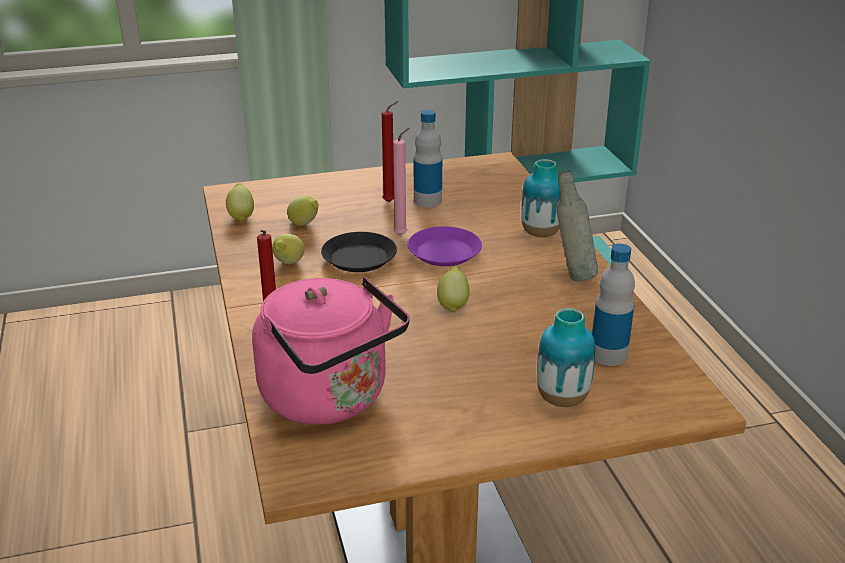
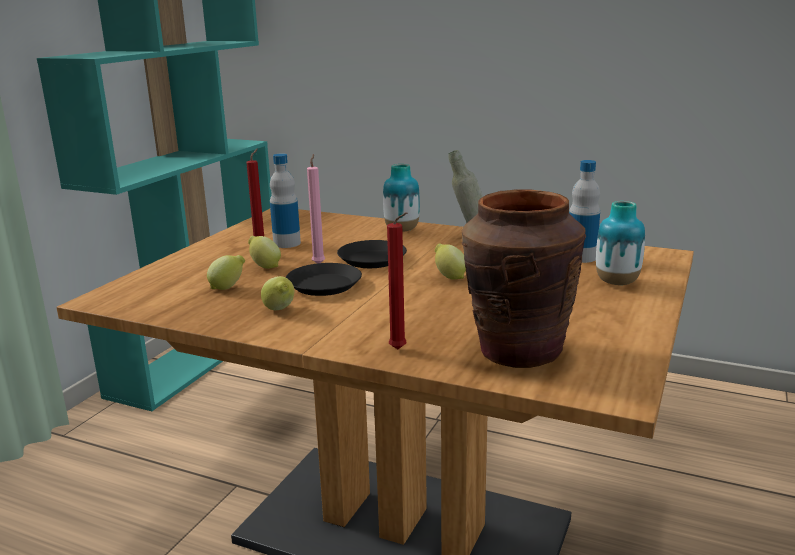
camera: 50 degrees left, 10 degrees down
lemon [226,183,254,221] -> lemon moved to [248,236,281,269]
pink kettle [252,277,409,424] -> brown vase [462,189,586,368]
purple plate [407,226,482,266] -> black plate [337,240,407,268]

